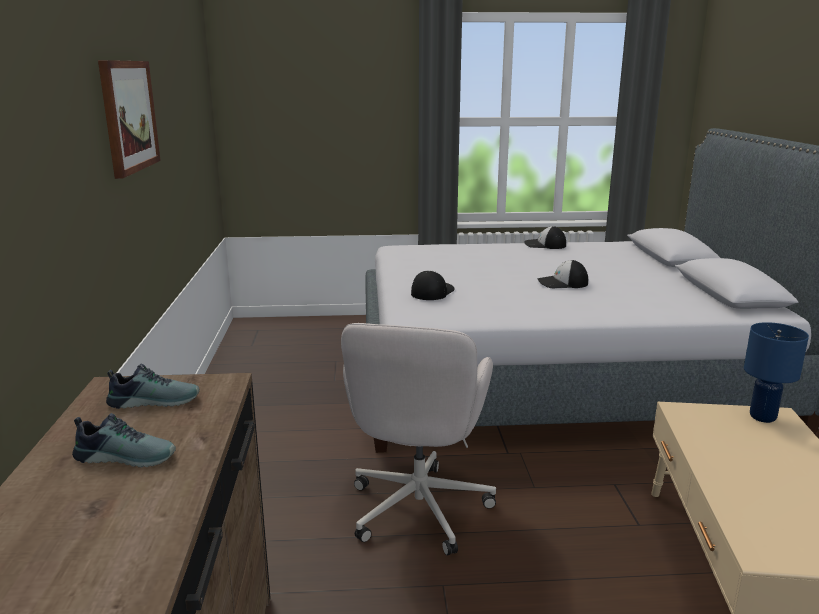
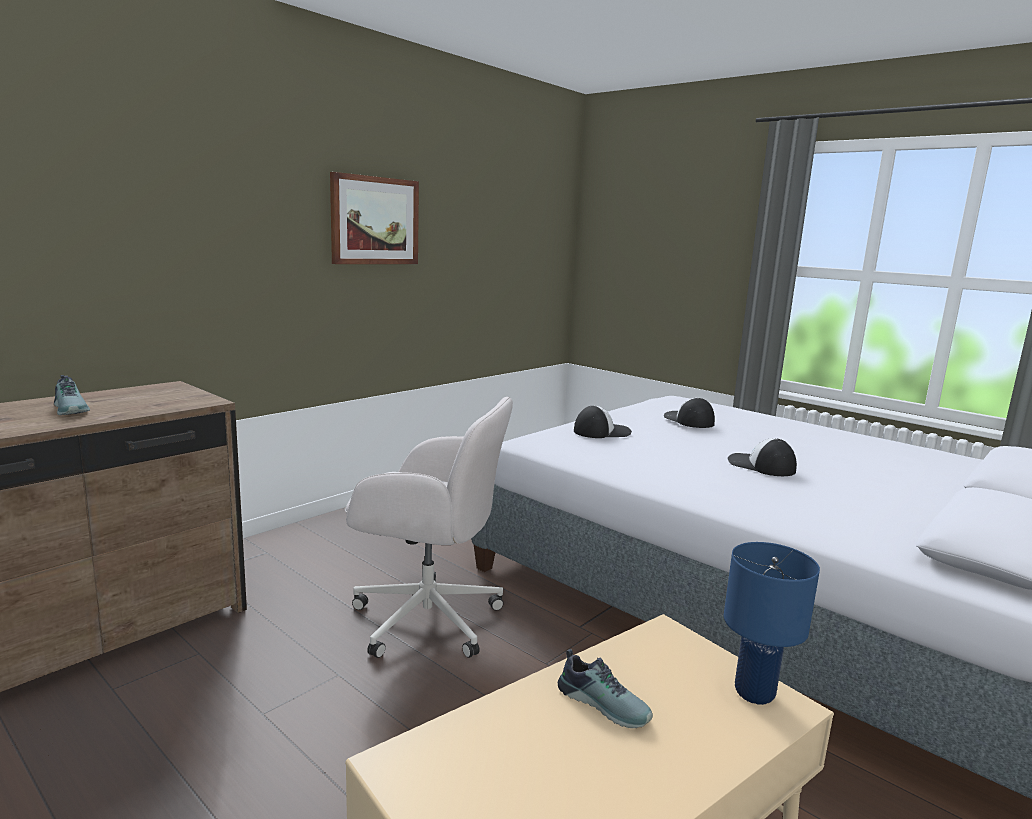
camera: 45 degrees right, 5 degrees down
shoe [106,364,199,409] -> shoe moved to [558,649,653,728]
white office chair [341,323,496,556] -> white office chair turned 135 degrees counterclockwise [345,397,513,658]
cap [524,226,566,249] -> cap moved to [664,398,715,428]

